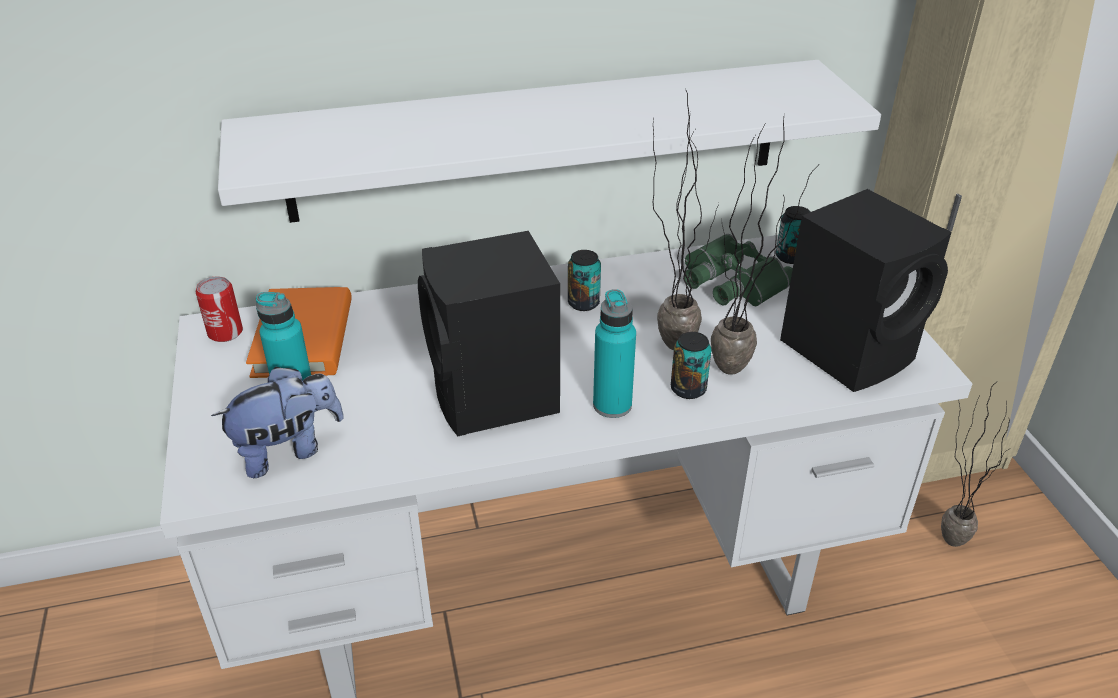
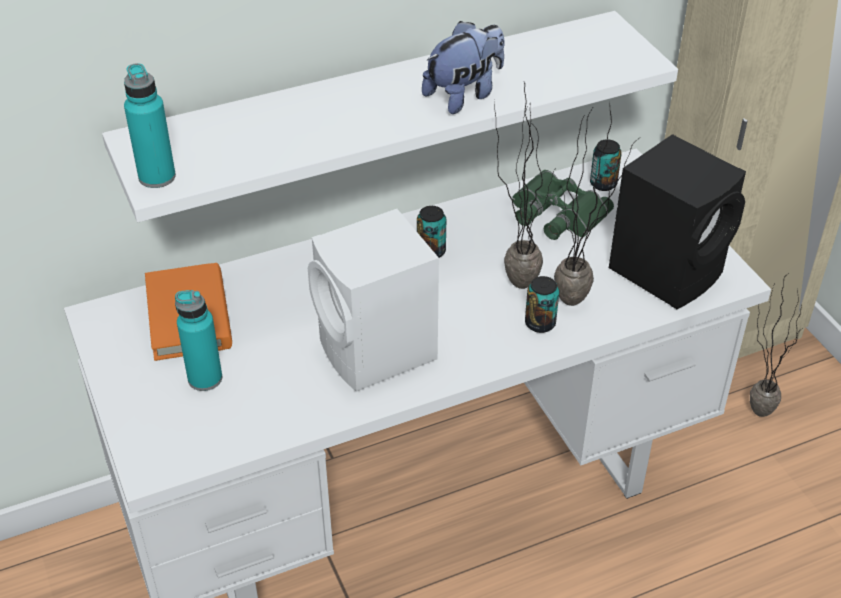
camera: 10 degrees left, 5 degrees up
can [196,276,243,342] -> none
plush toy [211,367,344,478] -> plush toy moved to [422,21,504,114]
black speaker [418,231,560,436] -> white speaker [308,209,439,392]
turquoise bottle [593,289,636,418] -> turquoise bottle moved to [124,63,176,188]

